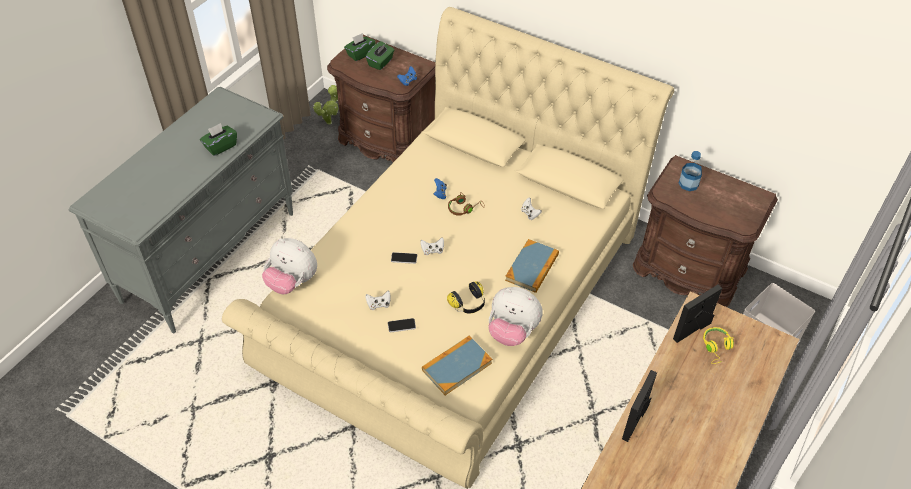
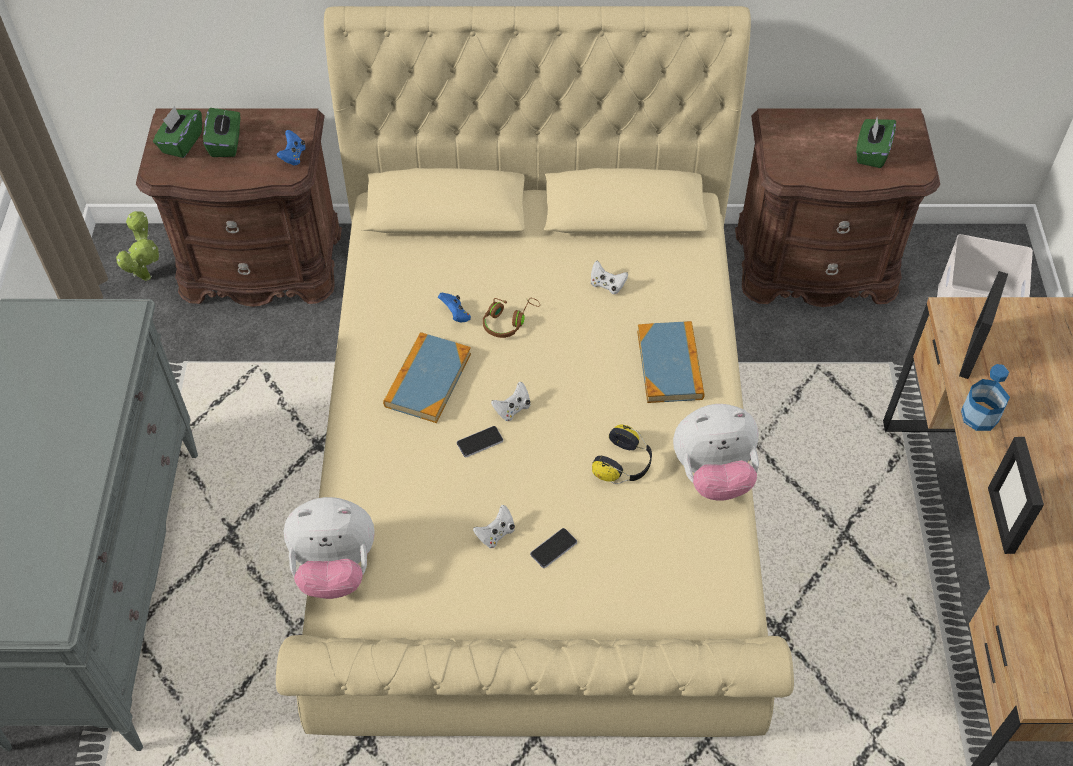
camera: 30 degrees left, 5 degrees up
green tissue box [200,123,237,156] -> green tissue box moved to [856,117,896,168]
book [422,336,492,395] -> book moved to [383,332,471,423]
bottle [679,151,702,191] -> bottle moved to [961,364,1010,431]
yellow headphones [703,327,734,364] -> none

